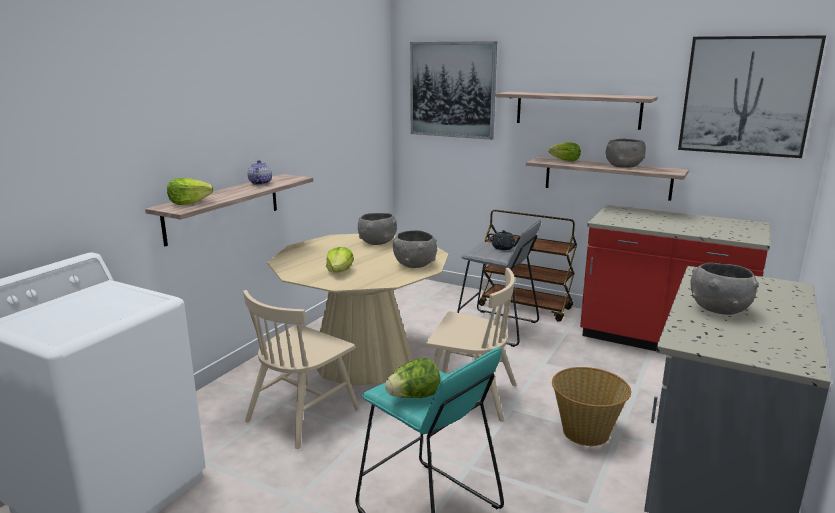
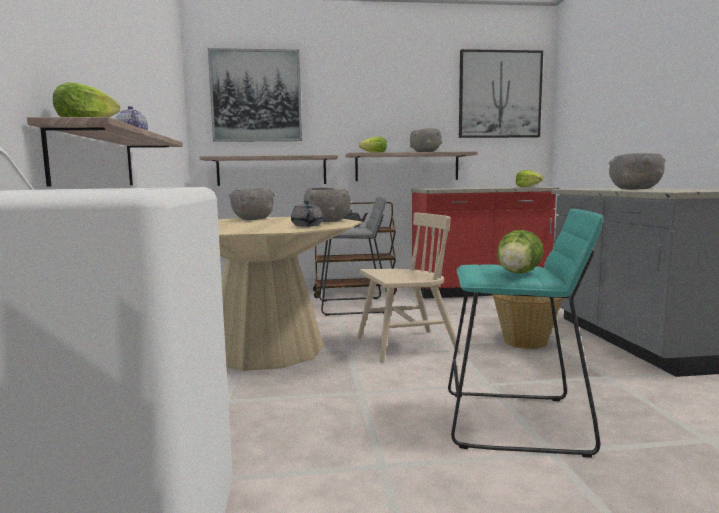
camera: 35 degrees left, 10 degrees down
beige chair [243,290,359,449] -> none
lettuce [326,247,354,272] -> lettuce moved to [516,170,543,187]
shelf [495,92,658,130] -> shelf moved to [200,155,338,186]
none -> grey teapot [291,200,323,226]

